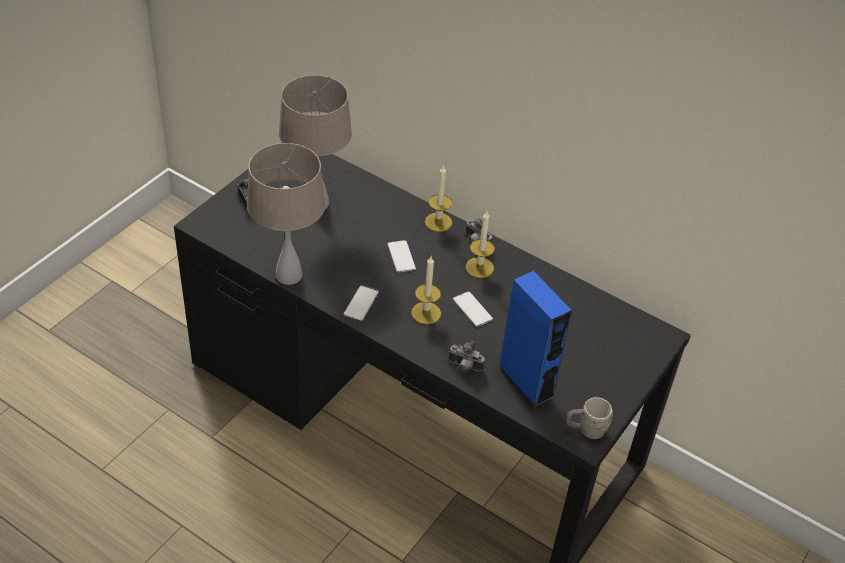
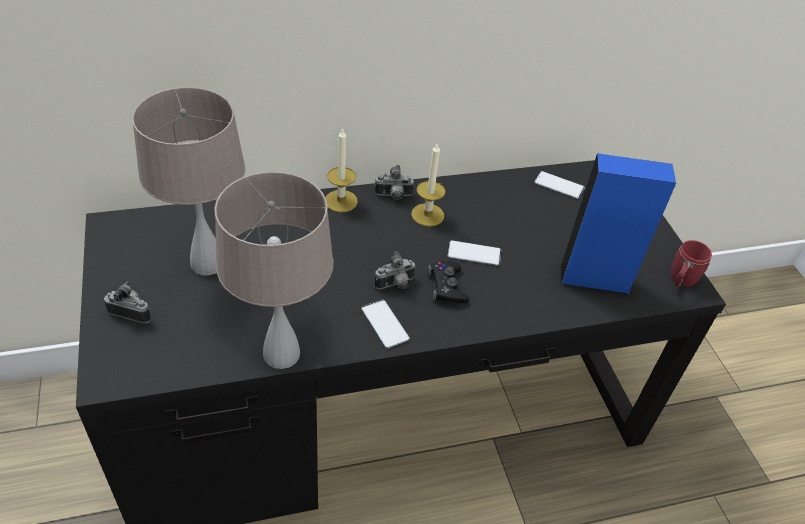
camera: 50 degrees left, 0 degrees up
phone [387,240,416,273] -> phone moved to [534,171,585,199]
candle [411,257,441,324] -> black game controller [428,261,469,304]
camera [449,341,485,373] -> camera moved to [374,251,416,289]
grey mug [566,397,613,439] -> red mug [671,240,712,287]

